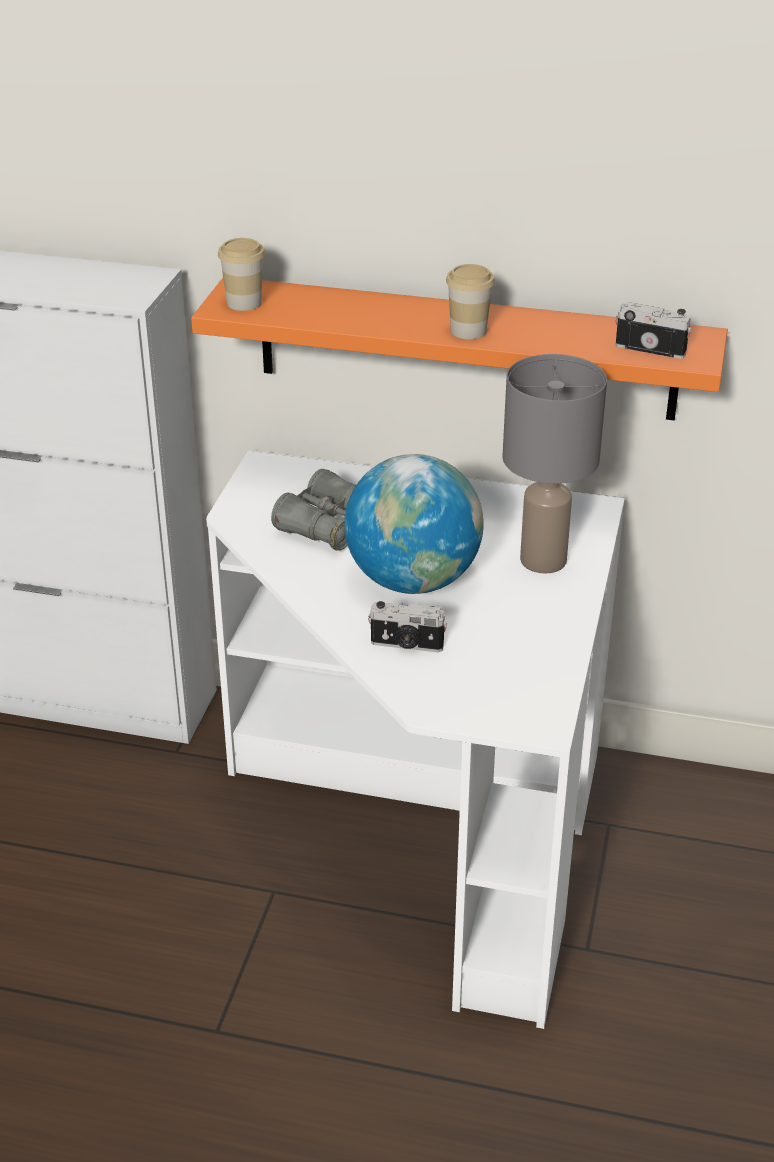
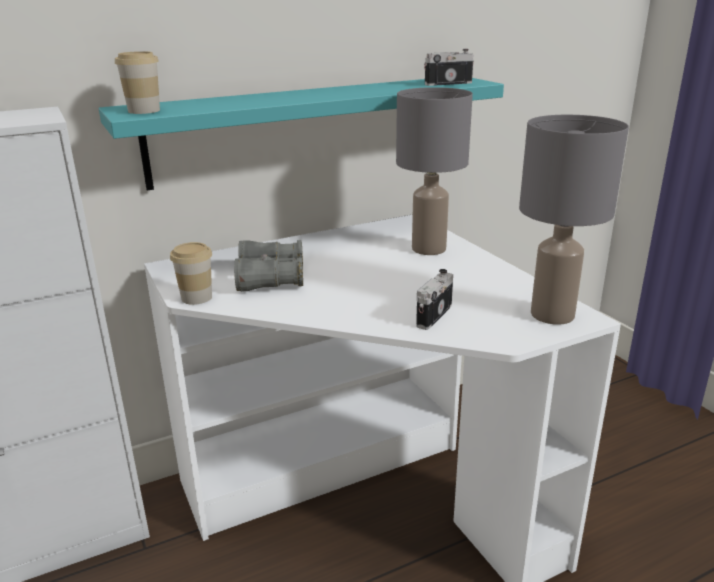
camera: 40 degrees left, 10 degrees down
orange shelf [191,278,728,421] -> turquoise shelf [99,78,504,191]
globe [344,454,484,594] -> none
camera [368,601,447,652] -> camera turned 150 degrees clockwise [416,269,453,330]
cup [446,264,495,339] -> cup moved to [170,242,212,305]
none -> grey table lamp [519,115,629,325]

